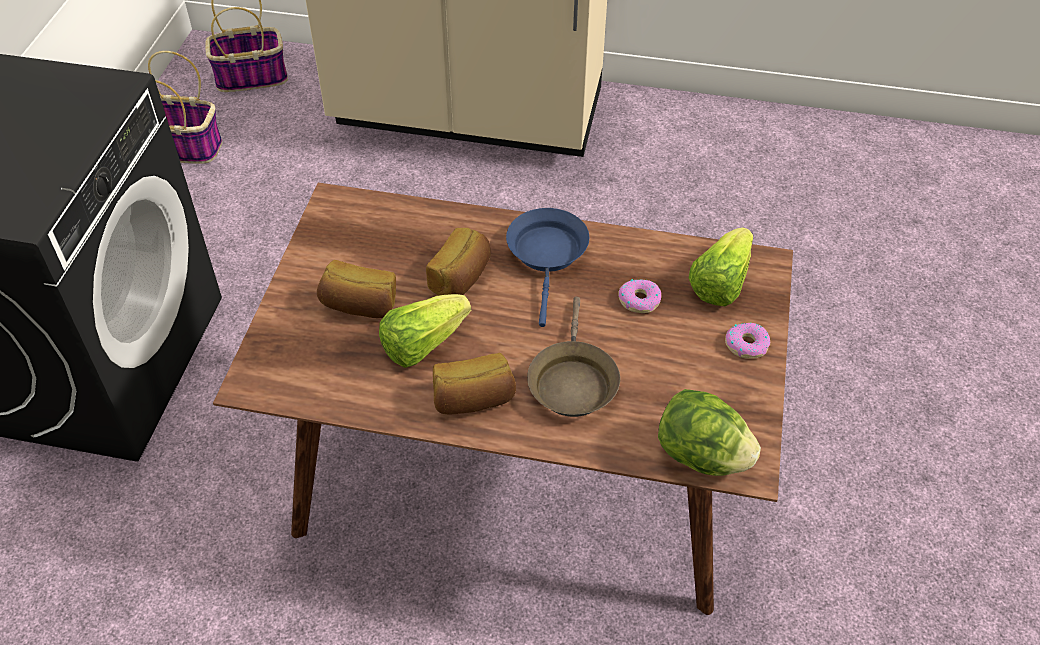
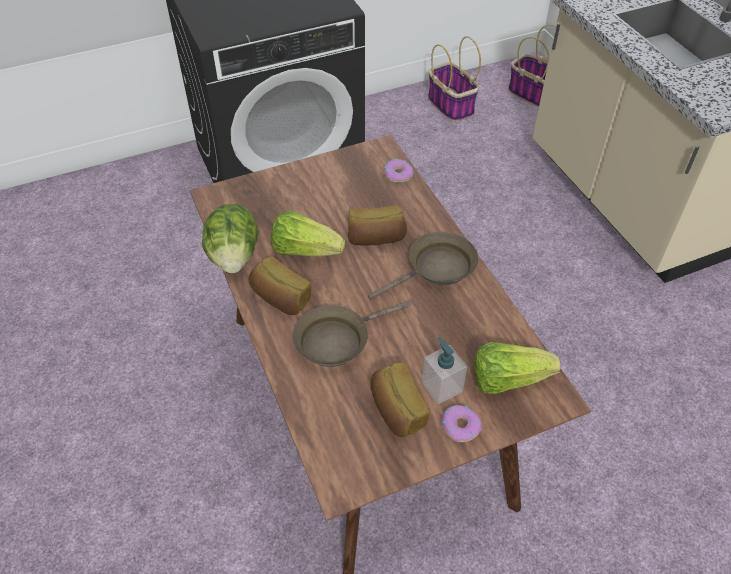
camera: 55 degrees right, 0 degrees up
bread [317,260,396,318] -> bread moved to [370,363,430,437]
blue frying pan [506,208,589,327] -> brown frying pan [368,232,479,300]
donut [618,279,661,313] -> donut moved to [384,159,413,183]
lettuce [658,389,761,476] -> lettuce moved to [202,204,258,273]
none -> soap dispenser [422,337,467,404]

